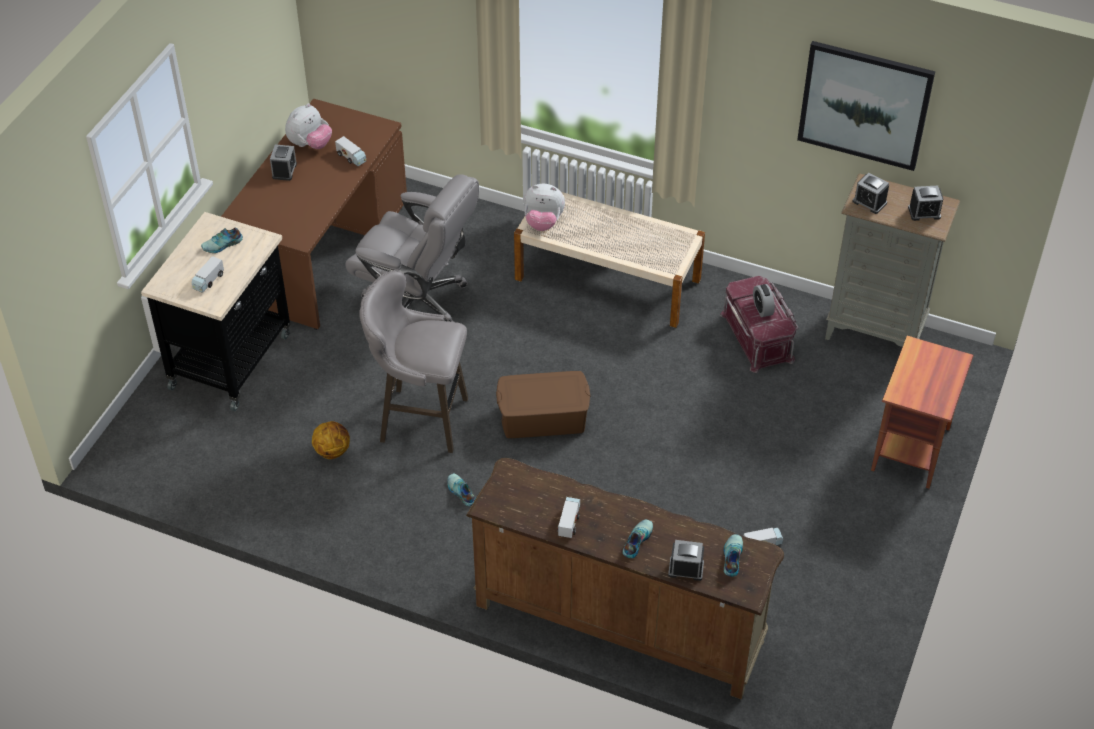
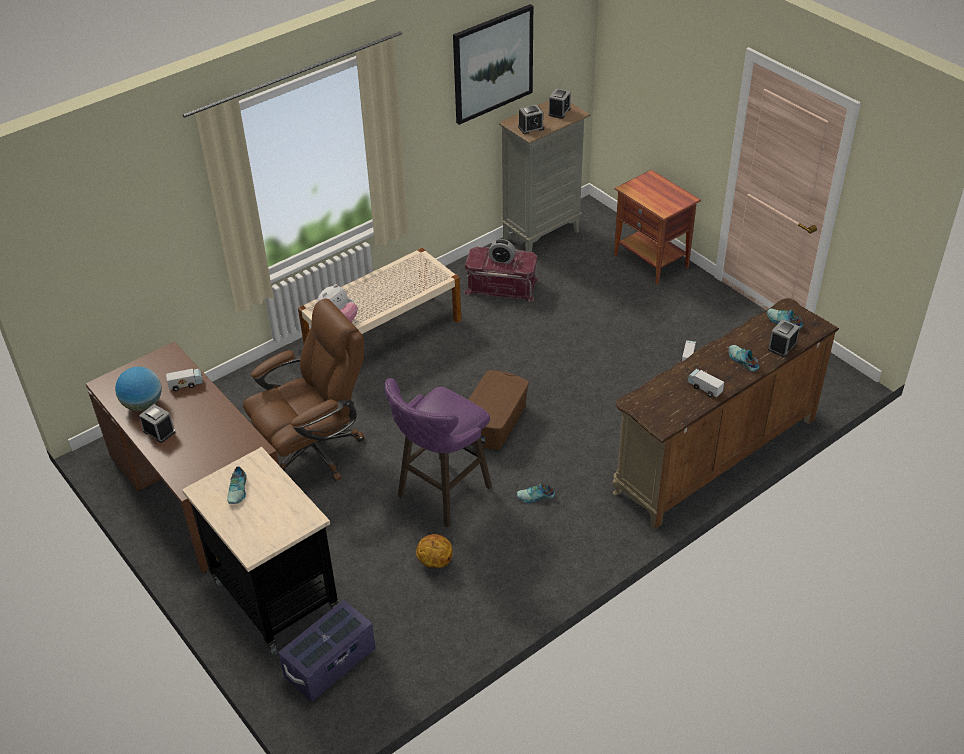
camera: 60 degrees left, 5 degrees down
toy truck [192,256,224,293] -> none
plush toy [285,103,332,149] -> globe [115,367,162,411]
grey office chair [346,174,479,322] -> brown office chair [243,299,364,482]
grey stool [359,270,468,453] -> purple stool [385,378,492,528]
none -> purple storage box [278,600,376,702]

